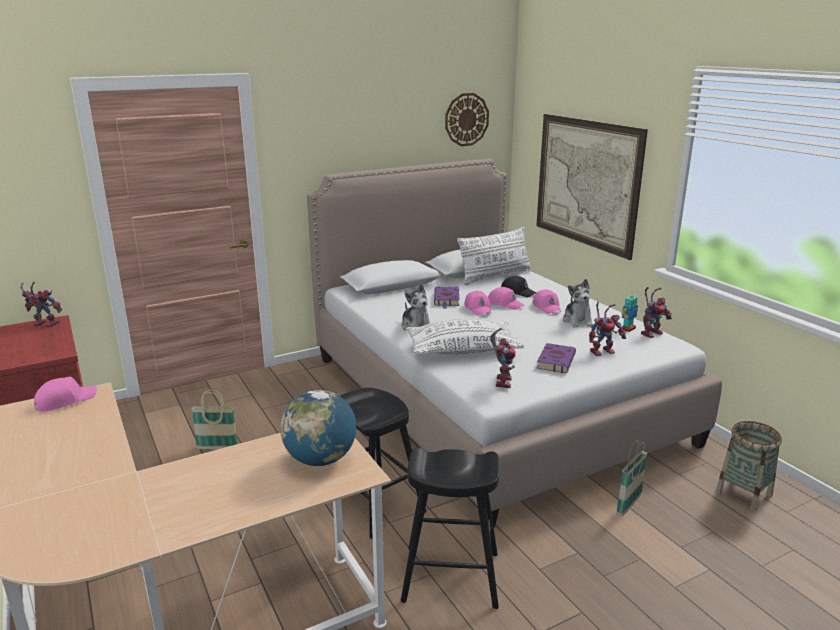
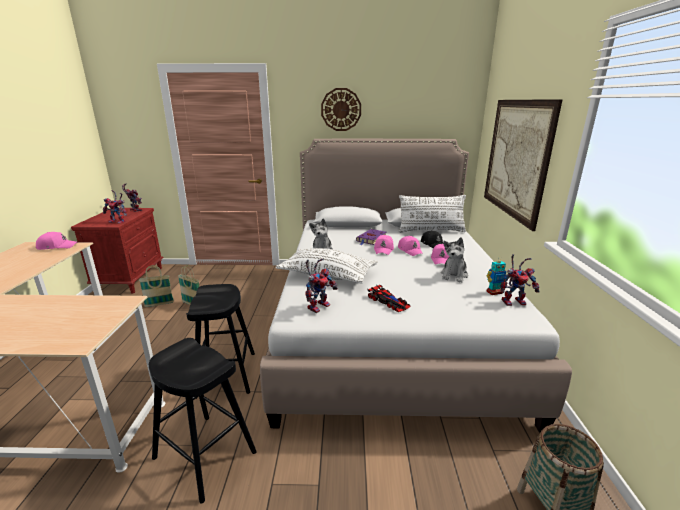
camera: 30 degrees right, 0 degrees up
globe [280,390,356,466] -> none
wall clock [445,93,489,146] -> wall clock moved to [321,88,361,131]
purple book [537,343,576,373] -> toy car [368,284,411,313]
toy robot [589,302,626,356] -> toy robot moved to [102,190,127,224]
basket [616,440,648,516] -> basket moved to [139,265,174,307]

